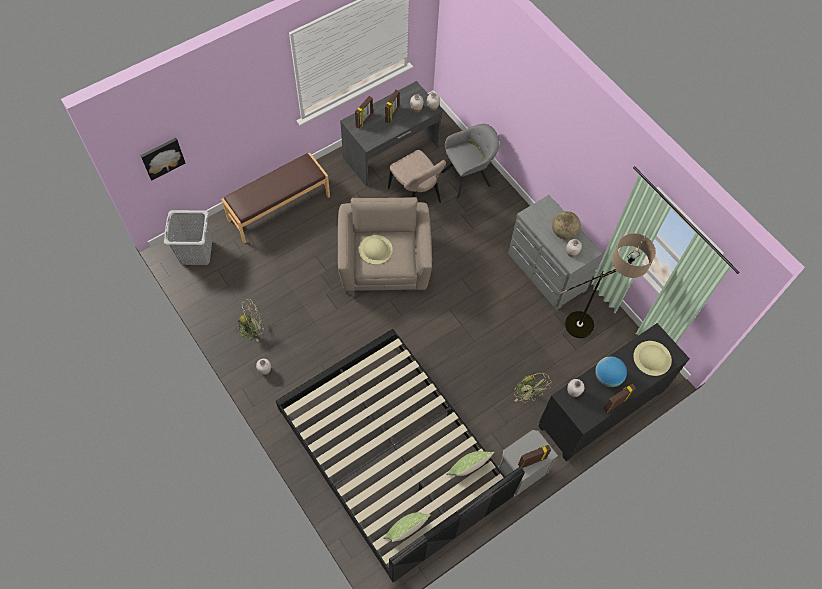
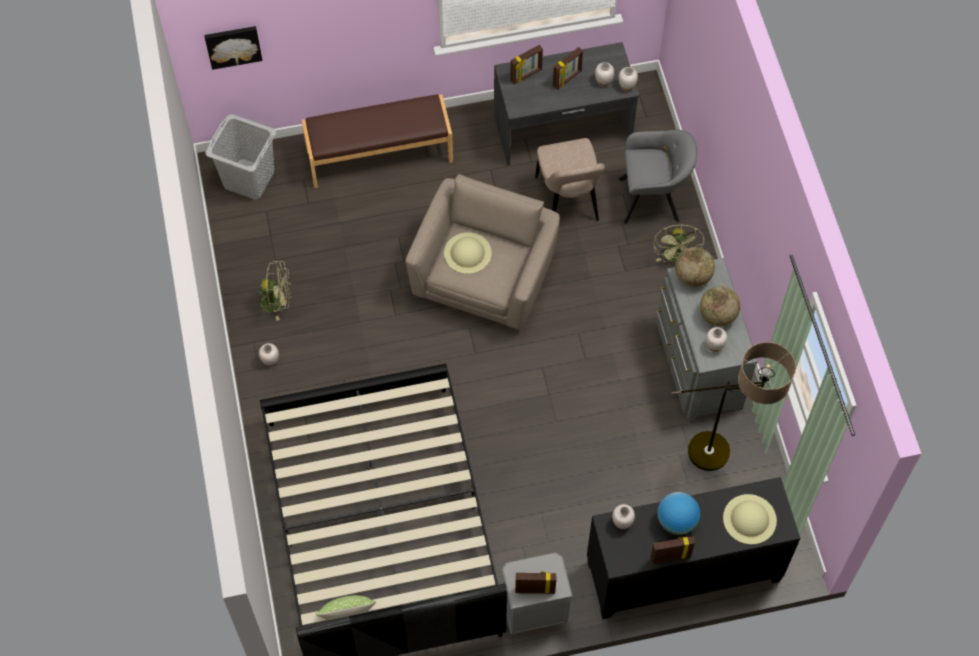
camera: 25 degrees right, 0 degrees up
pillow [446,451,494,476] -> none
green fan [514,373,550,403] -> green fan moved to [654,225,704,263]
none -> globe [675,247,715,287]

